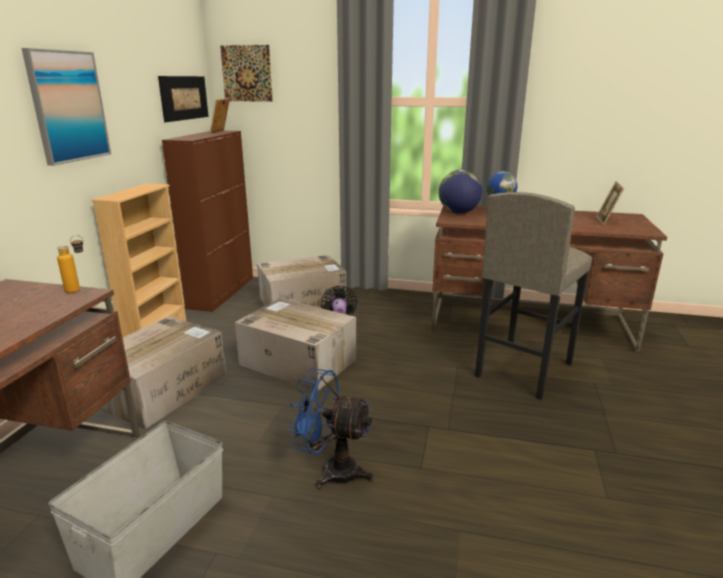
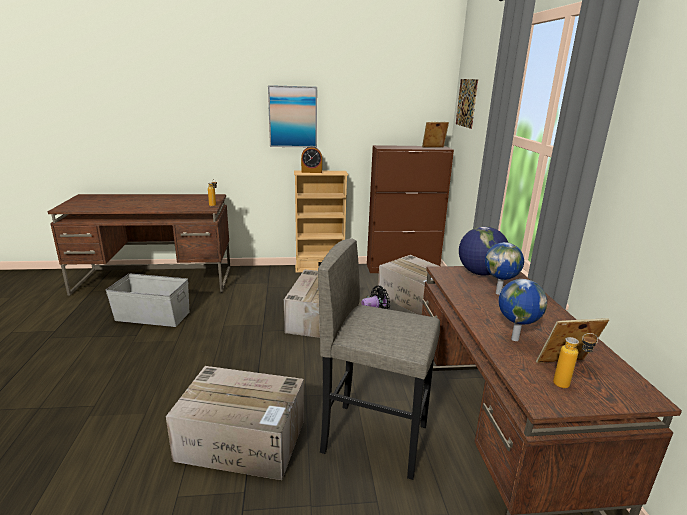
camera: 70 degrees right, 0 degrees up
cardboard box [100,316,226,429] -> cardboard box moved to [166,366,304,480]
picture [158,76,209,122] -> none
blue fan [287,368,373,489] -> none
none -> alarm clock [301,146,322,173]
none -> globe [498,279,547,341]
none -> bottle [553,333,598,388]

